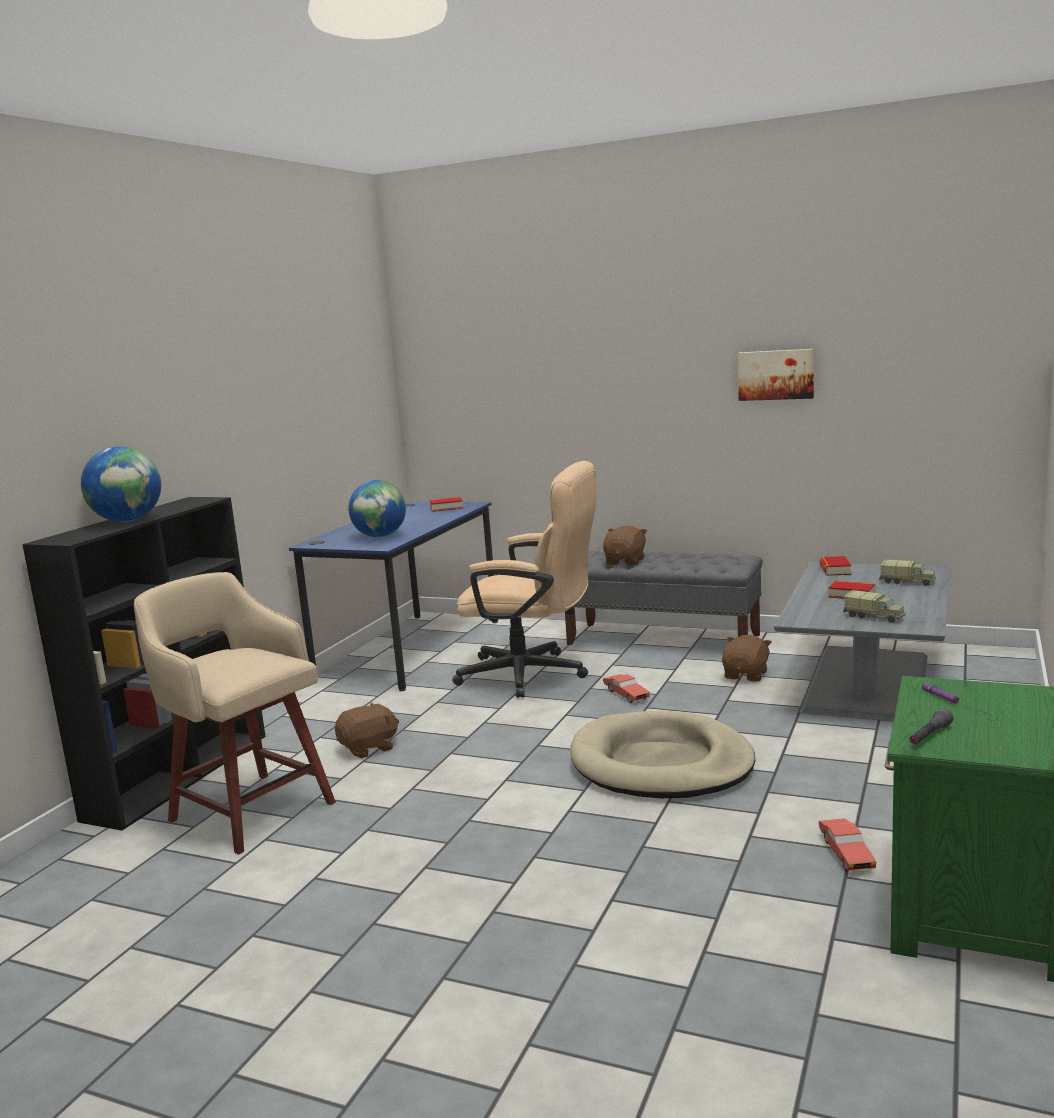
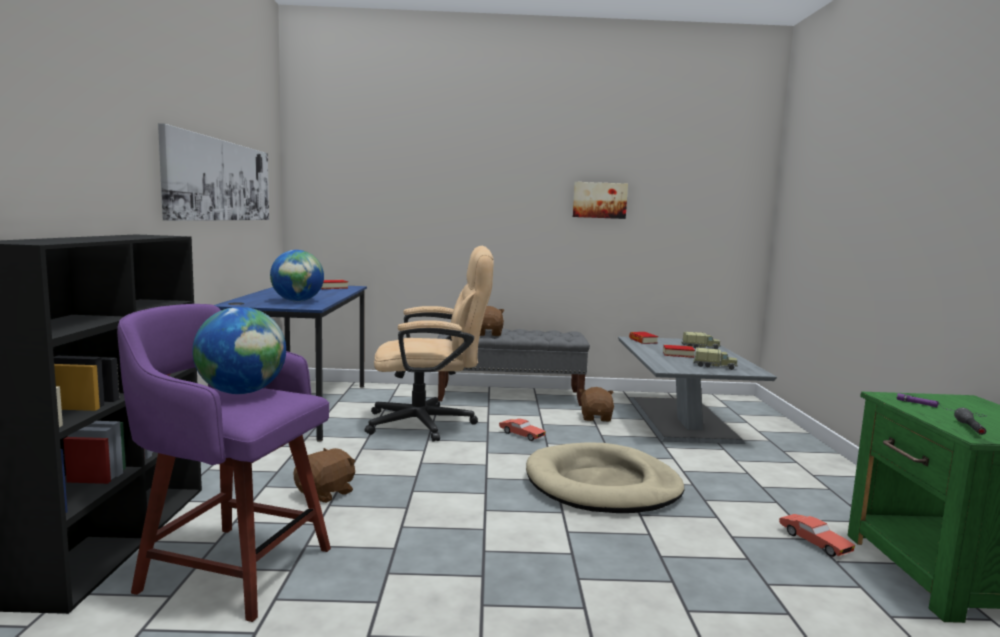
camera: 25 degrees left, 5 degrees down
globe [81,447,161,522] -> globe moved to [192,307,286,394]
beige stool [134,572,336,855] -> purple stool [117,304,331,622]
none -> picture [158,123,269,221]

